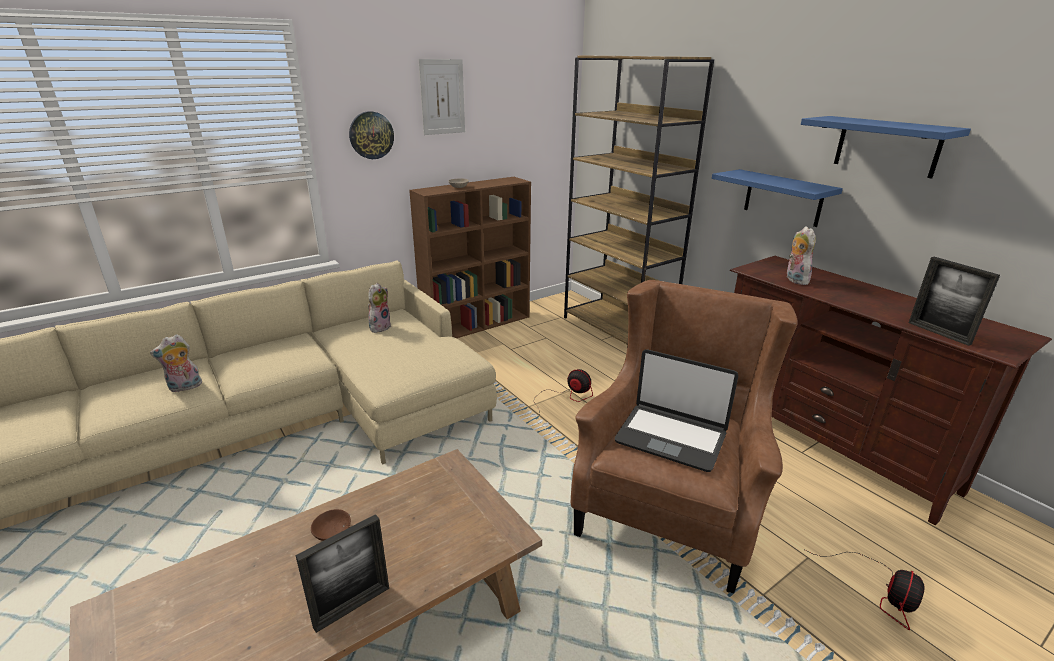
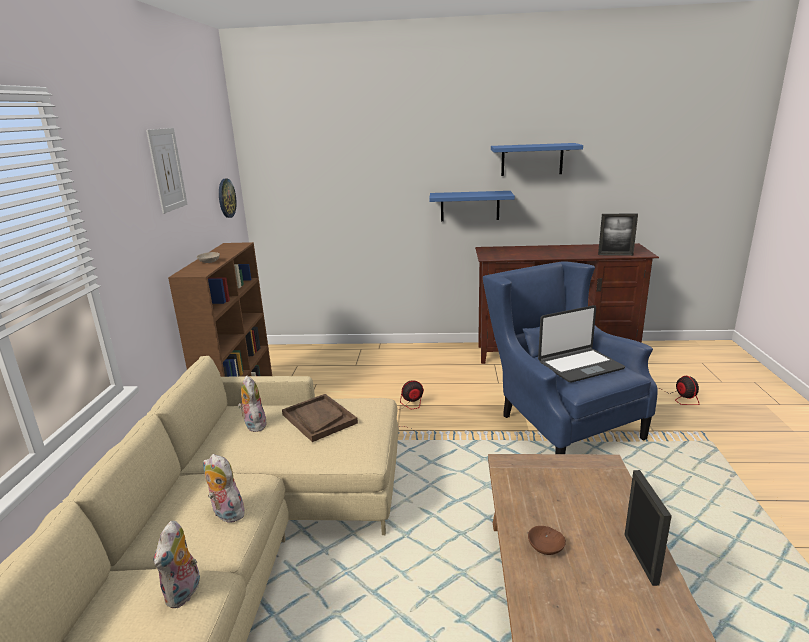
camera: 50 degrees left, 5 degrees down
wall clock [349,111,394,159] -> wall clock moved to [219,179,237,218]
brown bookcase [564,55,714,344] -> none
brown armchair [571,280,798,594] -> blue armchair [483,261,658,454]
plush toy [786,226,815,285] -> plush toy moved to [203,454,245,523]
none -> brown tray [282,394,358,442]

